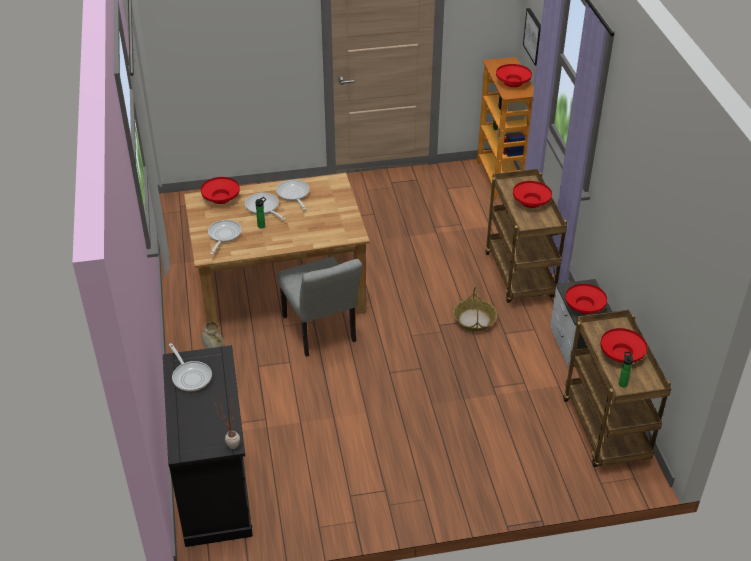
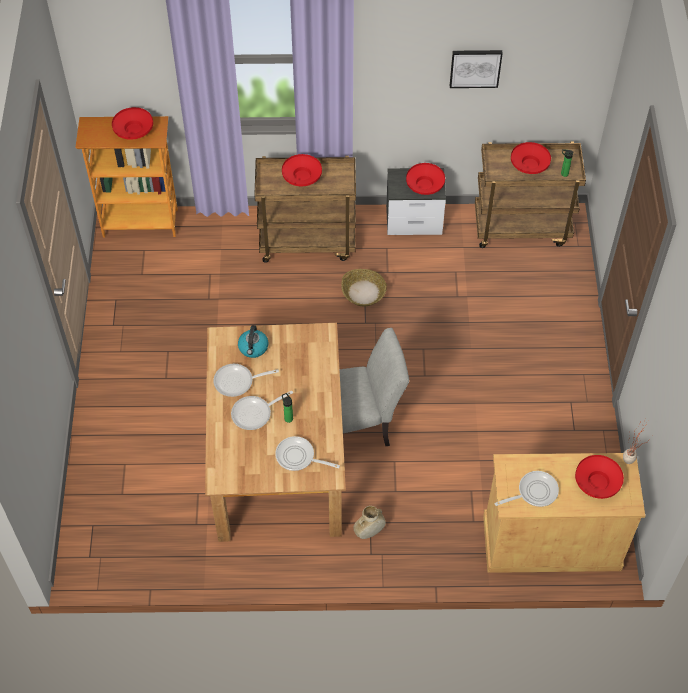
camera: 80 degrees left, 15 degrees up
black cabinet [163,345,253,547] -> beige cabinet [483,453,645,573]
red bowl [201,177,240,204] -> red bowl moved to [575,455,624,499]
picture [523,8,541,66] -> picture moved to [450,50,503,88]
none -> kettle [238,325,268,358]

